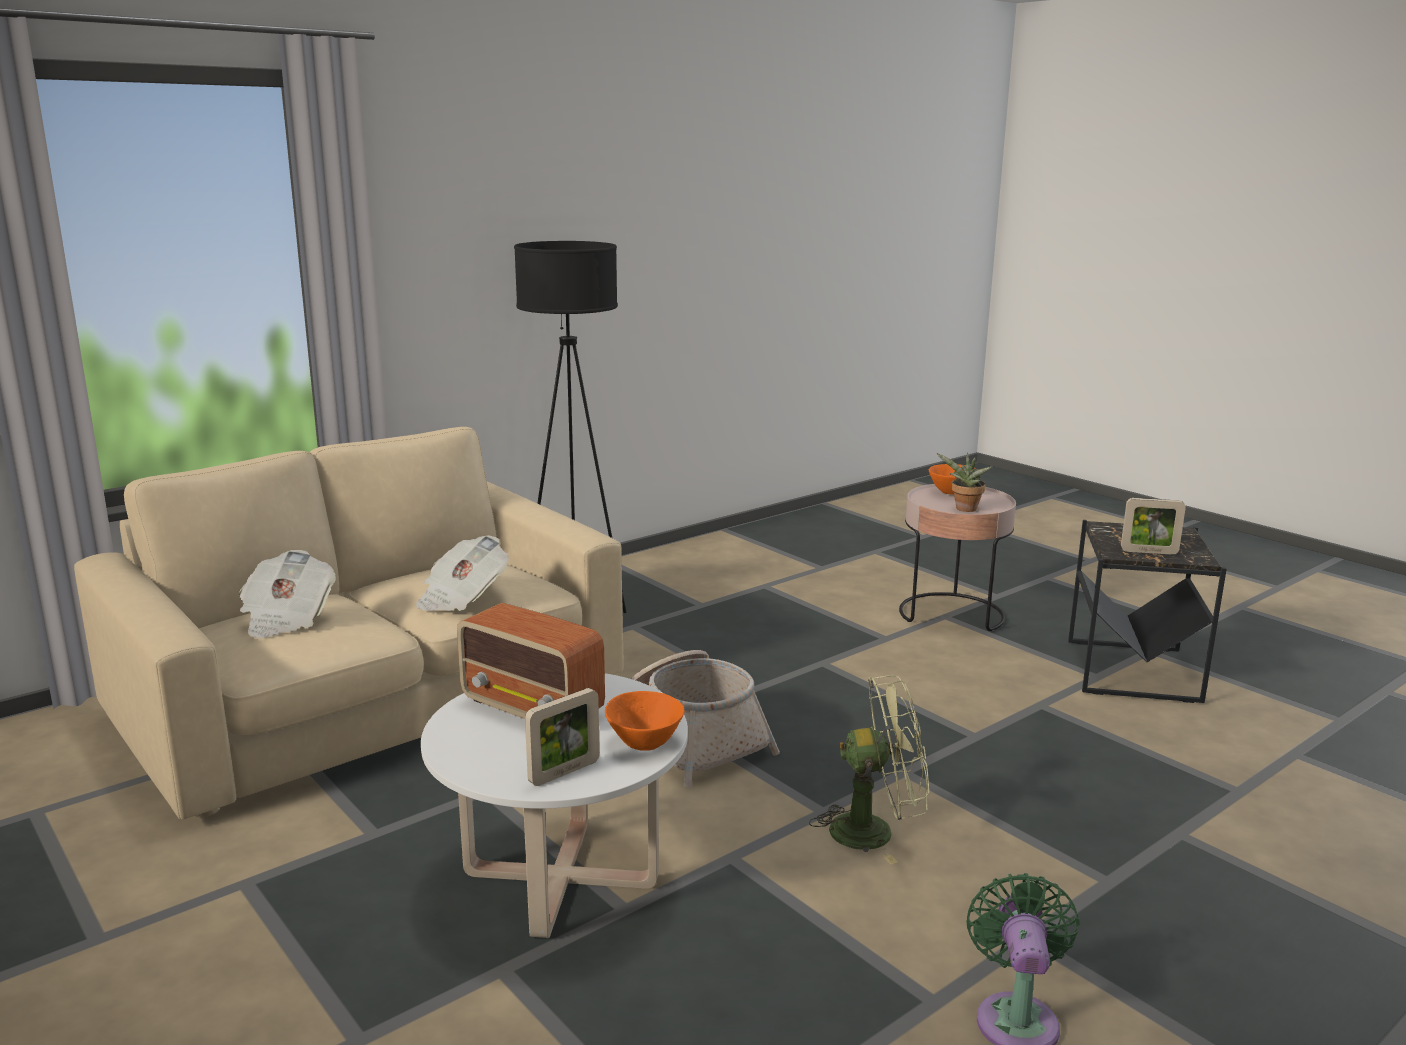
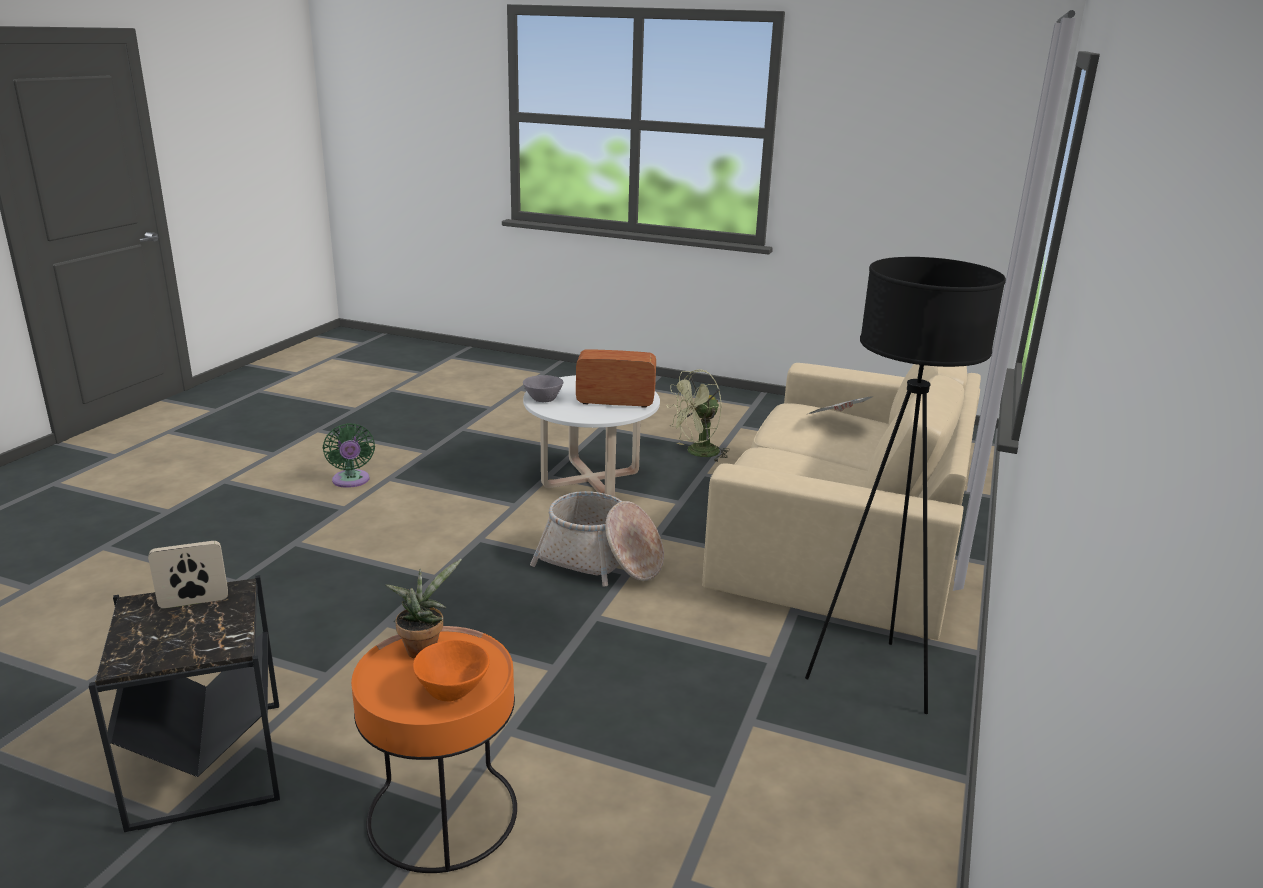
camera: 150 degrees right, 5 degrees up
newspaper [416,535,509,611] -> none
picture frame [525,688,600,786] -> none
orange bowl [605,691,684,751] -> grey bowl [523,375,563,402]
green fan [809,675,929,864] -> green fan moved to [667,369,730,462]
pink side table [899,484,1016,631] -> orange side table [351,626,517,873]

